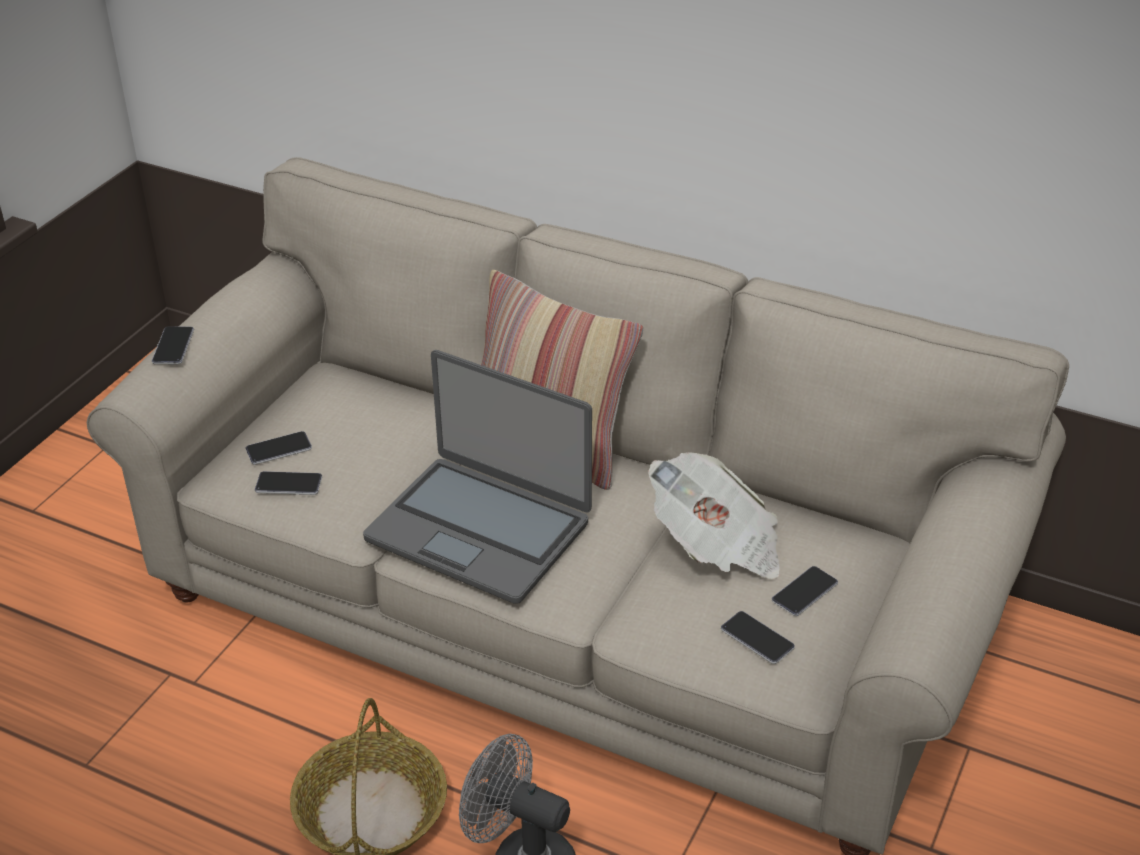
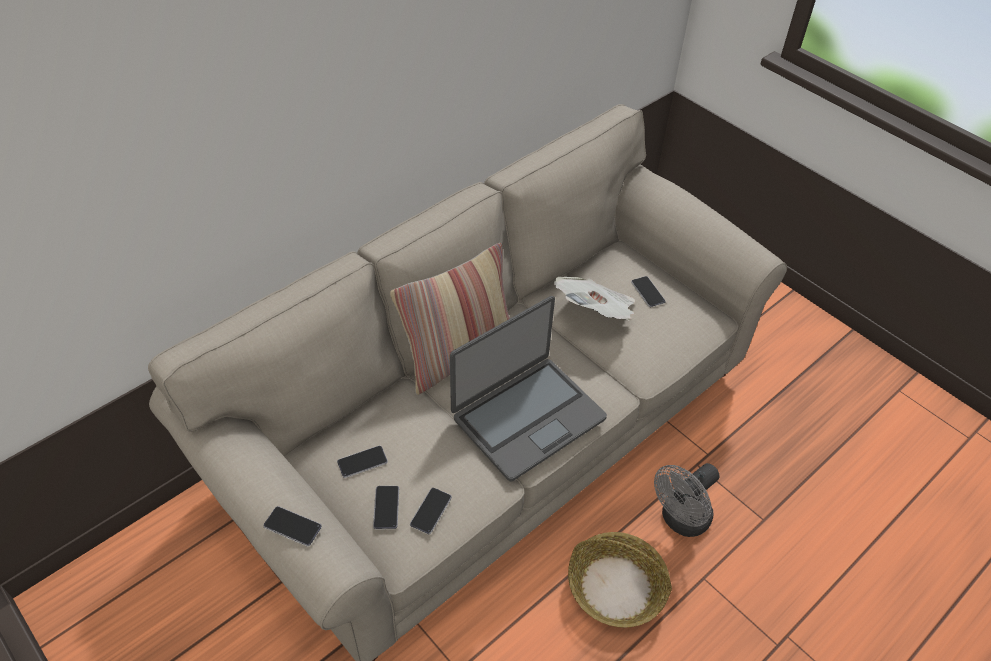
camera: 70 degrees left, 10 degrees up
phone [721,611,795,664] -> phone moved to [337,446,388,478]

